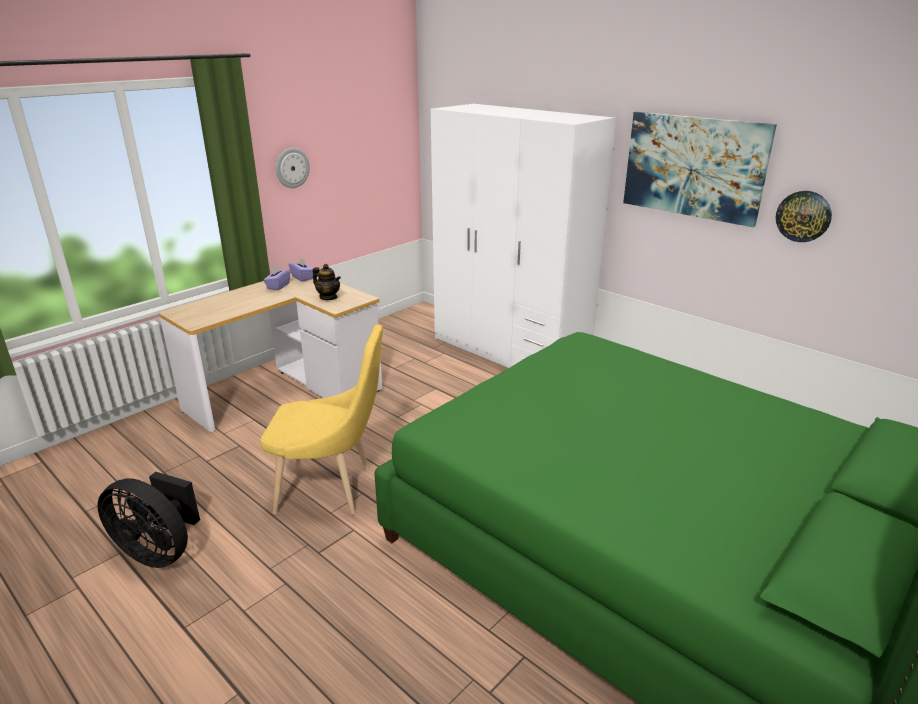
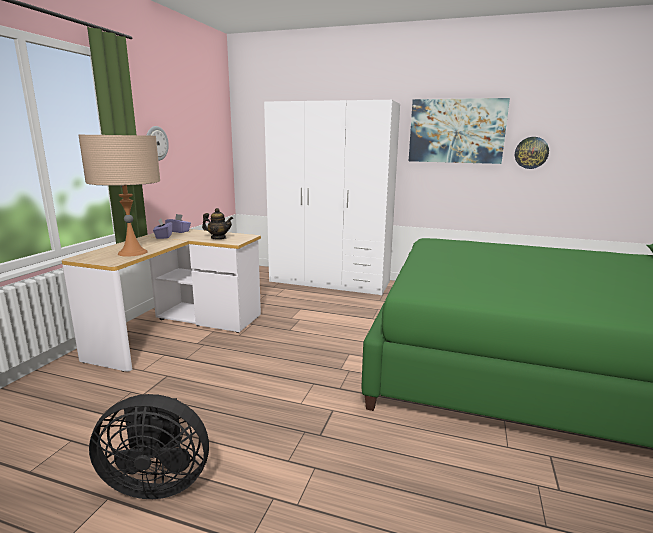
camera: 25 degrees left, 10 degrees down
yellow chair [260,324,383,515] -> none
none -> beige table lamp [79,135,160,257]

